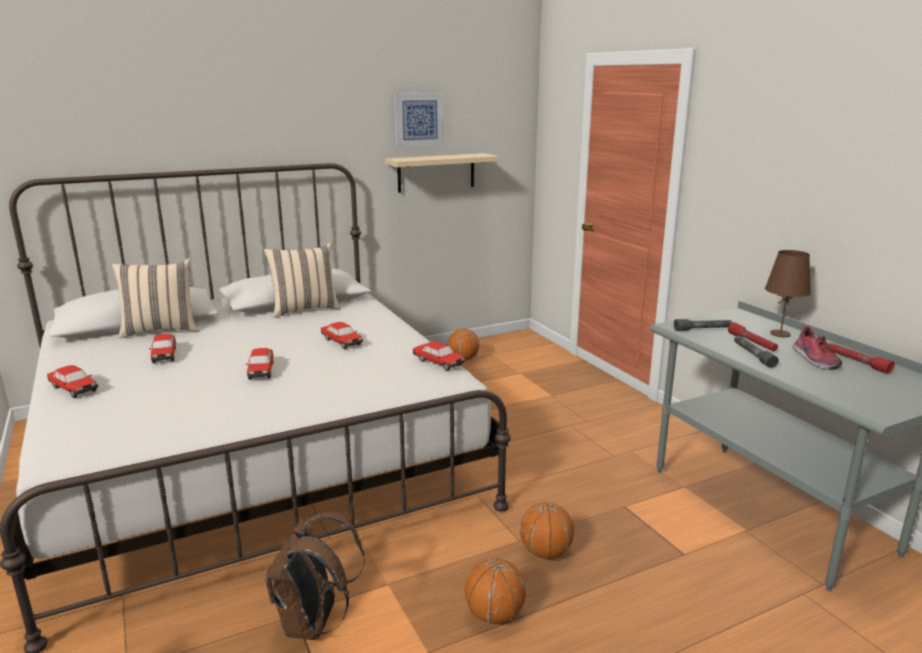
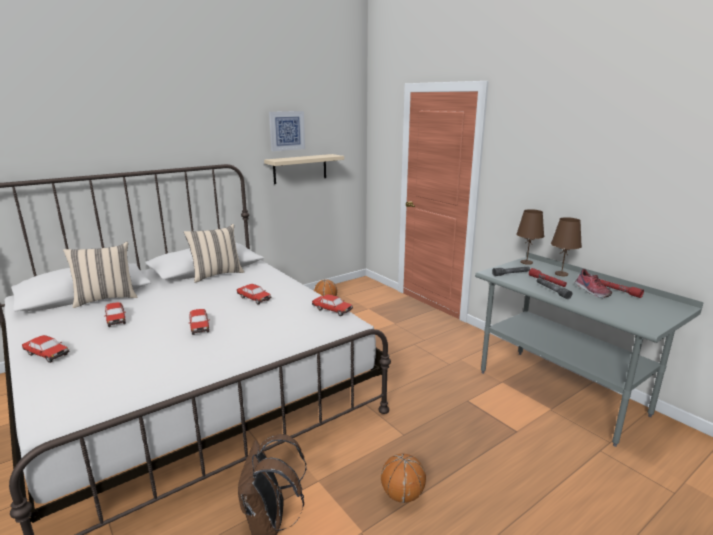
camera: 10 degrees left, 0 degrees up
basketball [520,502,574,559] -> none
none -> brown table lamp [516,209,544,265]

